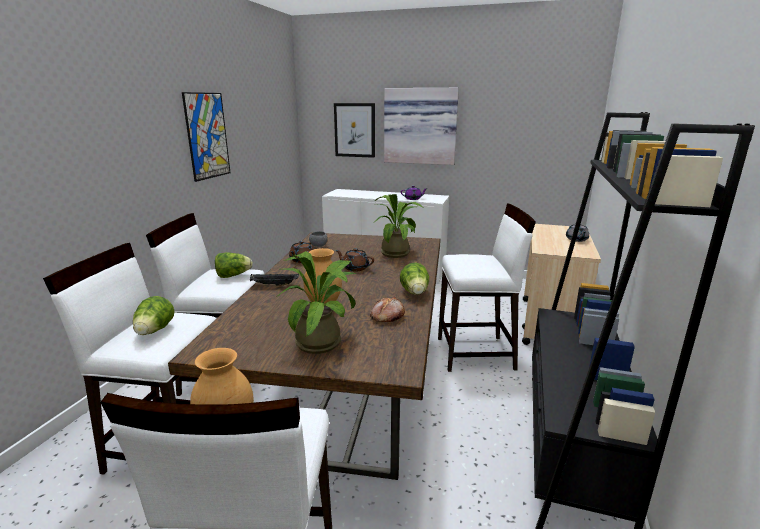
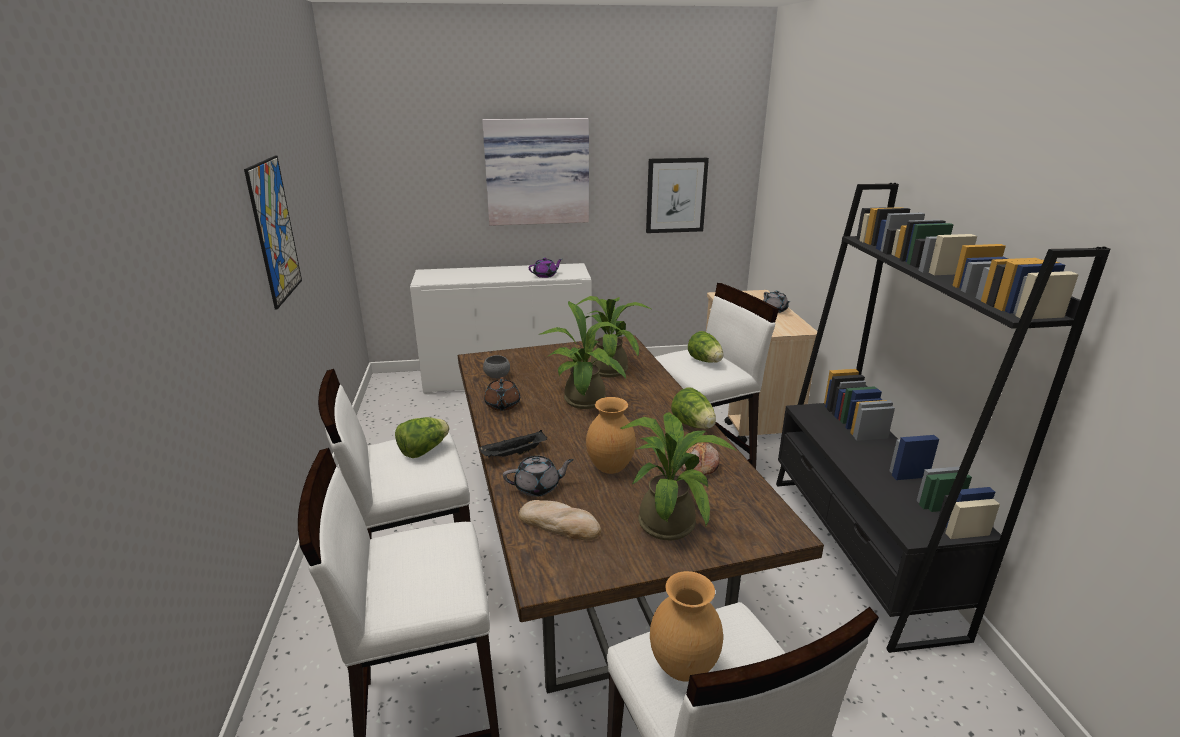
camera: 25 degrees left, 5 degrees up
lettuce [133,296,175,335] -> lettuce moved to [688,331,723,363]
picture [334,103,375,158] -> picture moved to [646,158,709,233]
brown teapot [335,248,374,271] -> potted plant [540,301,626,409]
none -> grey teapot [503,456,574,497]
none -> bread [519,500,601,541]

